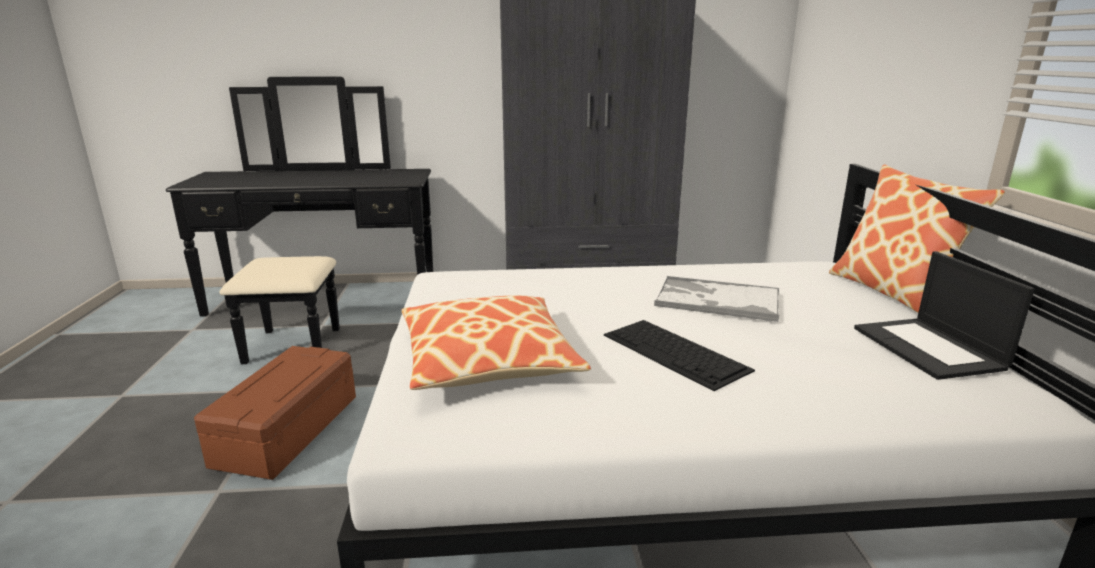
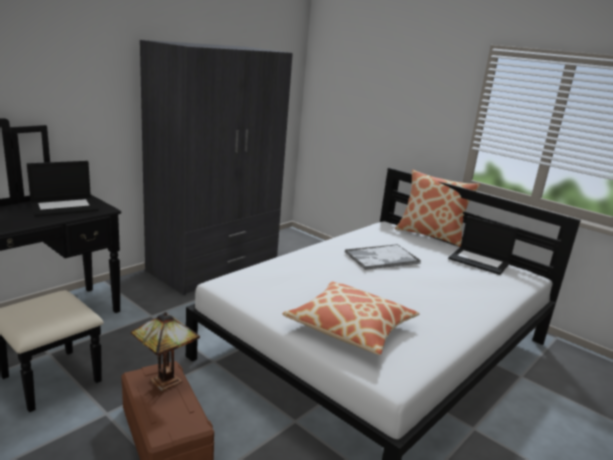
camera: 45 degrees left, 0 degrees up
keyboard [604,320,755,391] -> none
none -> laptop [27,161,99,217]
none -> table lamp [131,312,200,391]

